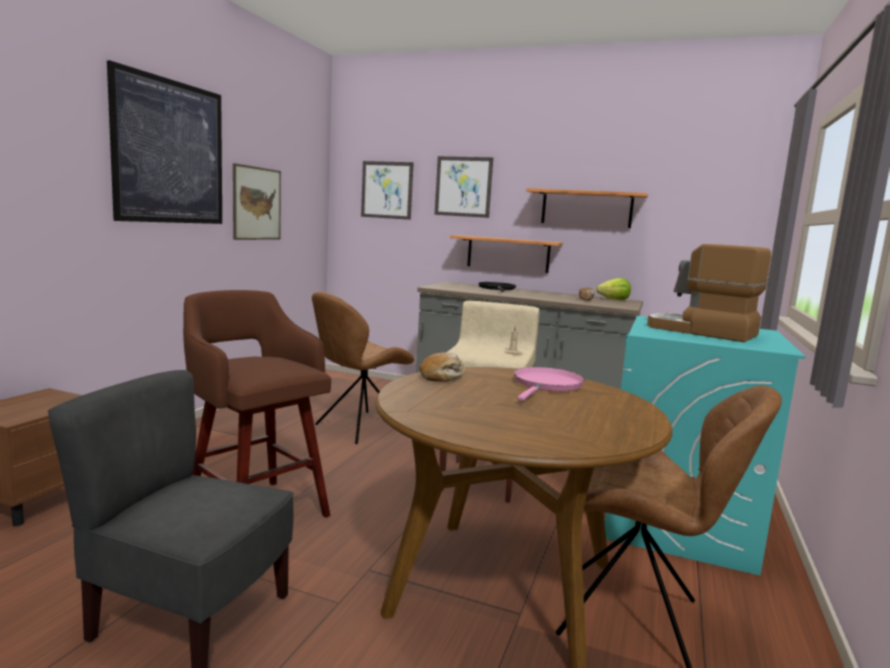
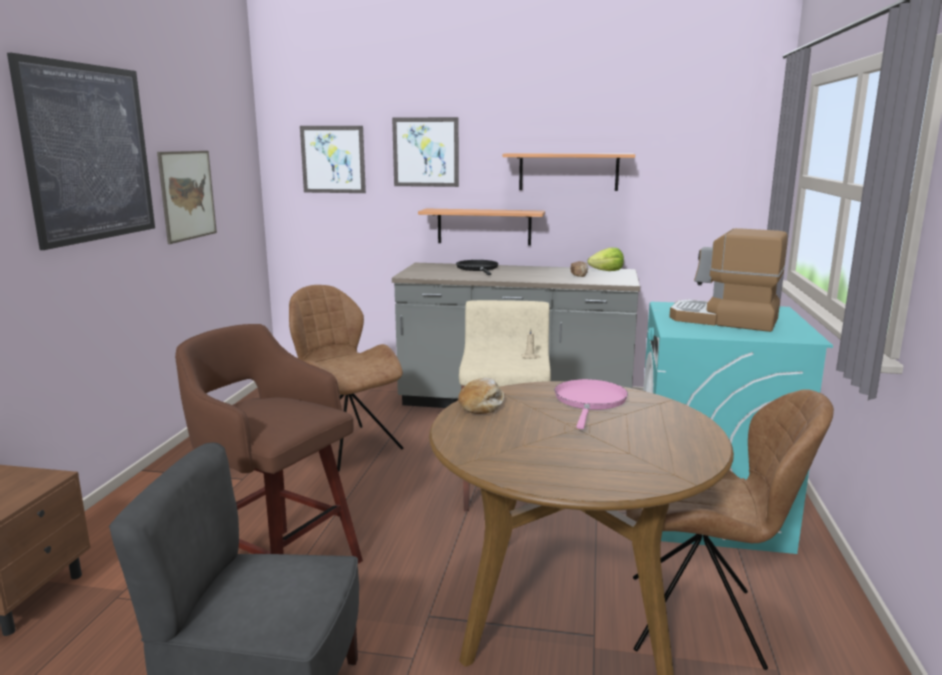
camera: 10 degrees left, 5 degrees up
brown chair [312,292,415,444] -> brown chair turned 105 degrees clockwise [289,285,403,472]

